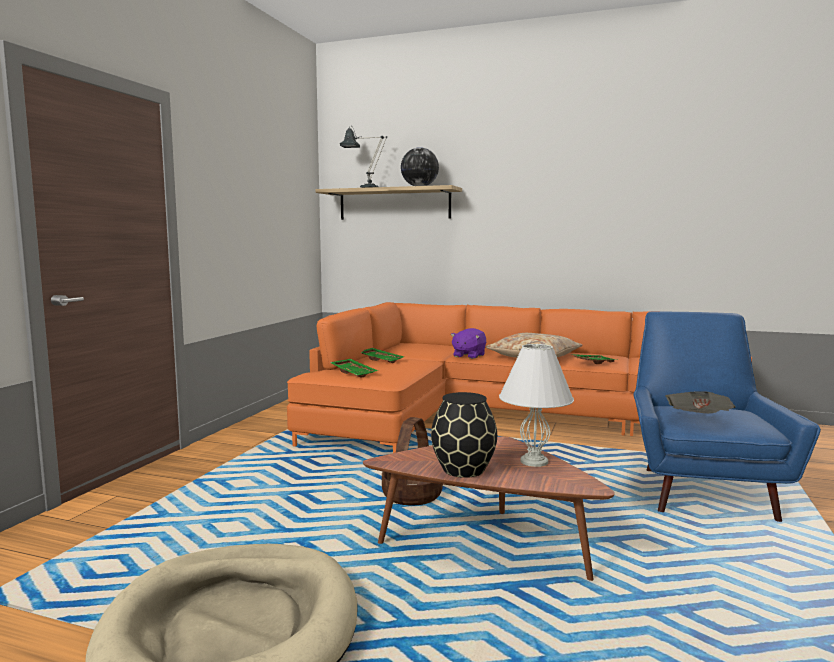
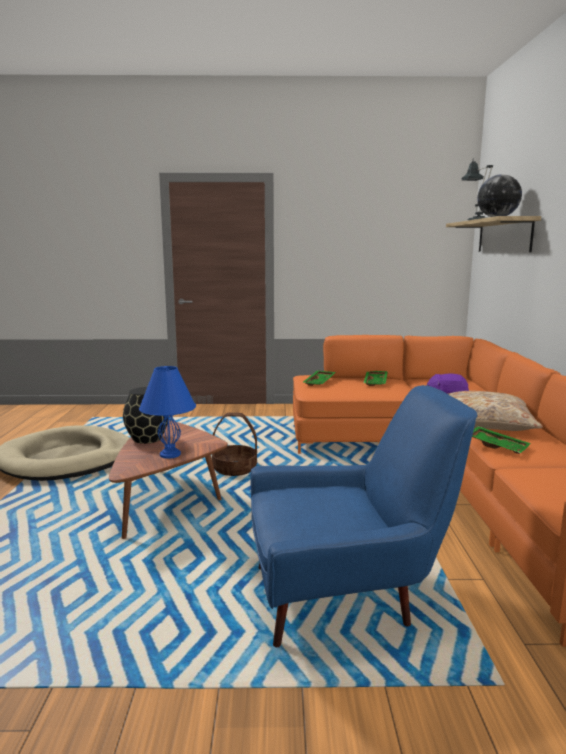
camera: 70 degrees right, 5 degrees up
white table lamp [499,344,574,467] -> blue table lamp [139,366,196,459]
newspaper [665,391,736,413] -> none

